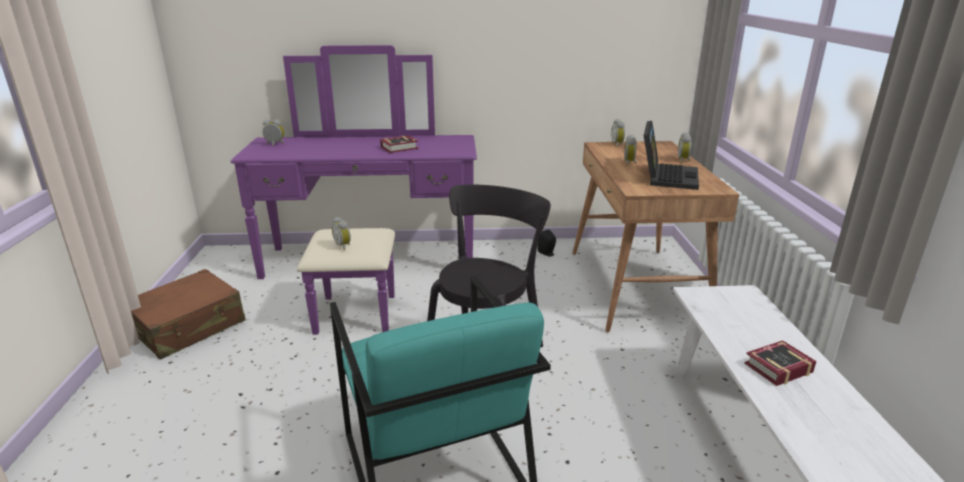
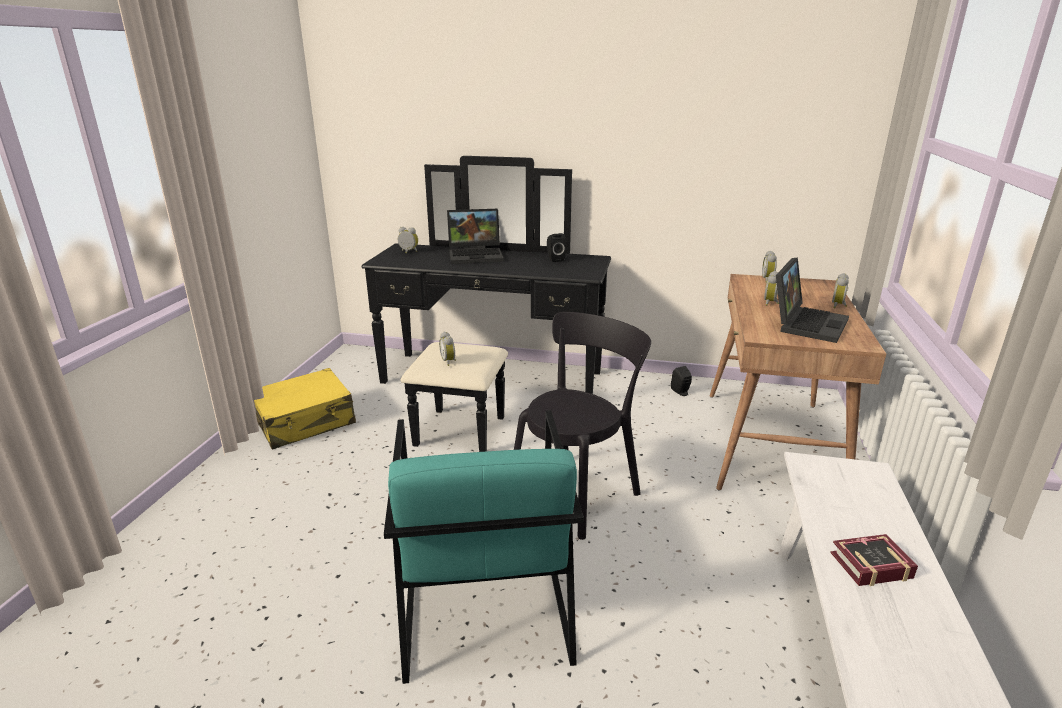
camera: 15 degrees right, 0 degrees up
brown suitcase [131,269,246,360] -> yellow suitcase [254,368,356,449]
purple dresser [231,45,477,335] -> black dresser [361,156,611,452]
book [380,135,419,153] -> none
none -> laptop [447,209,504,264]
none -> black speaker [547,233,566,262]

